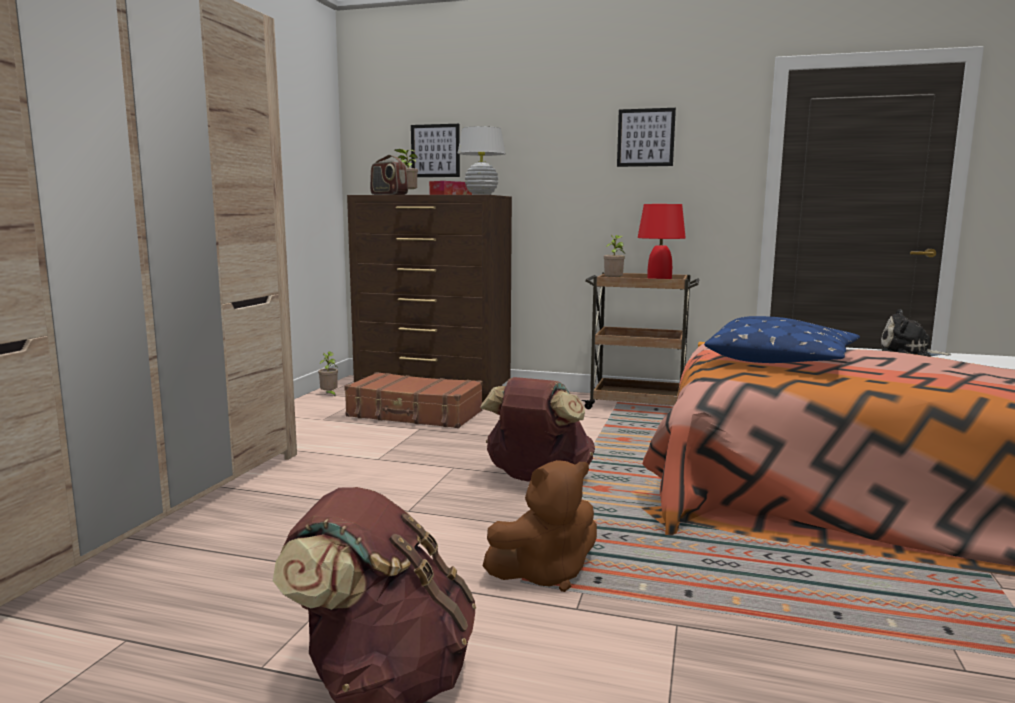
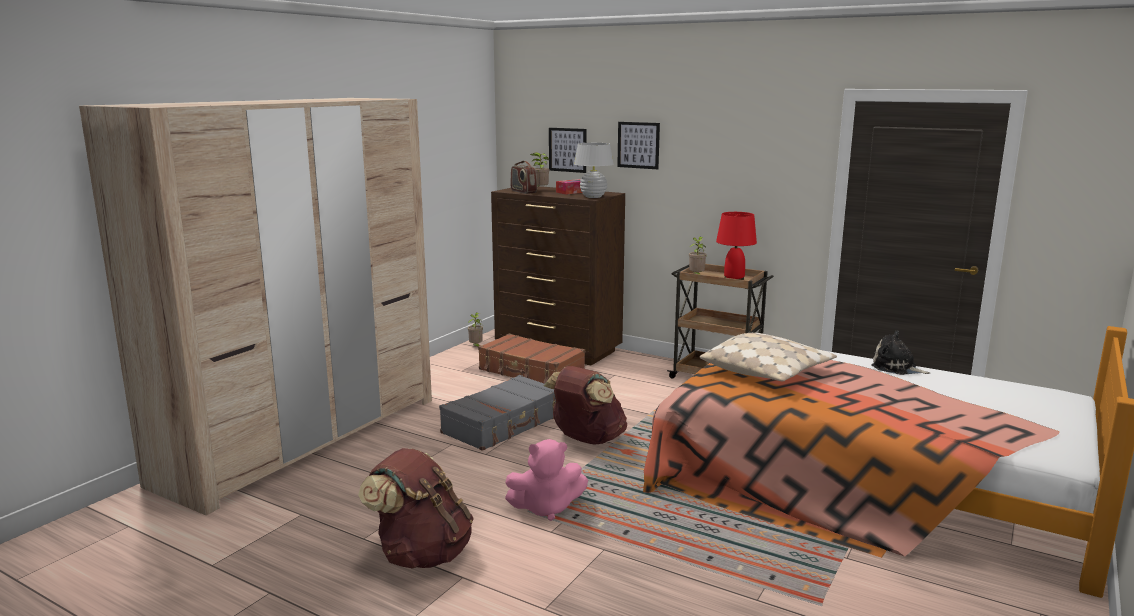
camera: 15 degrees right, 5 degrees up
brown plush toy [483,460,597,592] -> pink plush toy [505,439,588,521]
picture [617,108,676,167] -> picture moved to [617,122,660,169]
blue pillow [704,316,860,363] -> beige pillow [700,333,837,382]
none -> grey suitcase [439,375,556,451]

